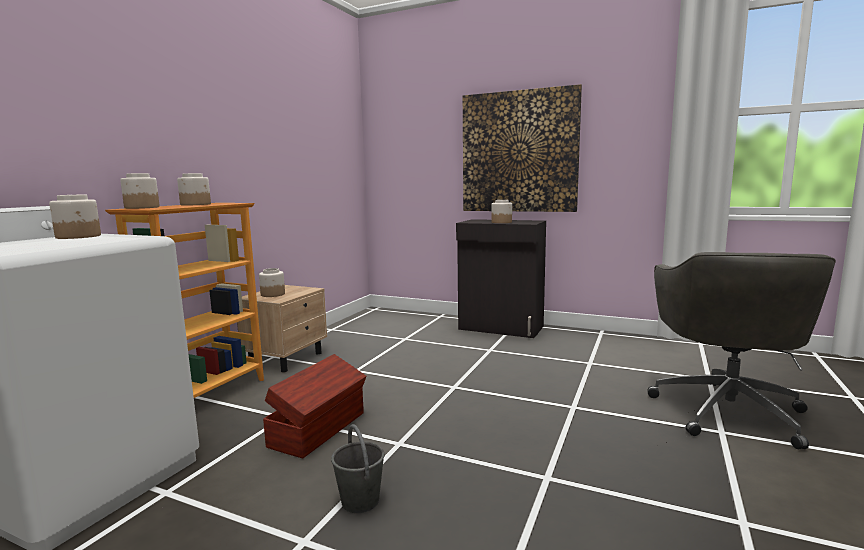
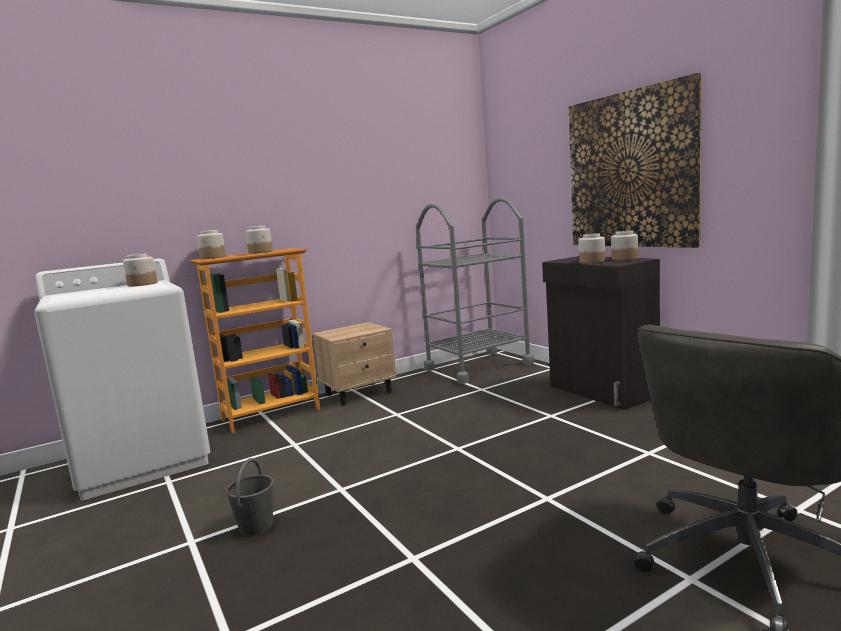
camera: 35 degrees right, 0 degrees up
jar [259,268,285,297] -> jar moved to [611,231,638,261]
brown storage box [263,354,366,458] -> none
none -> grey cart [416,198,534,384]

